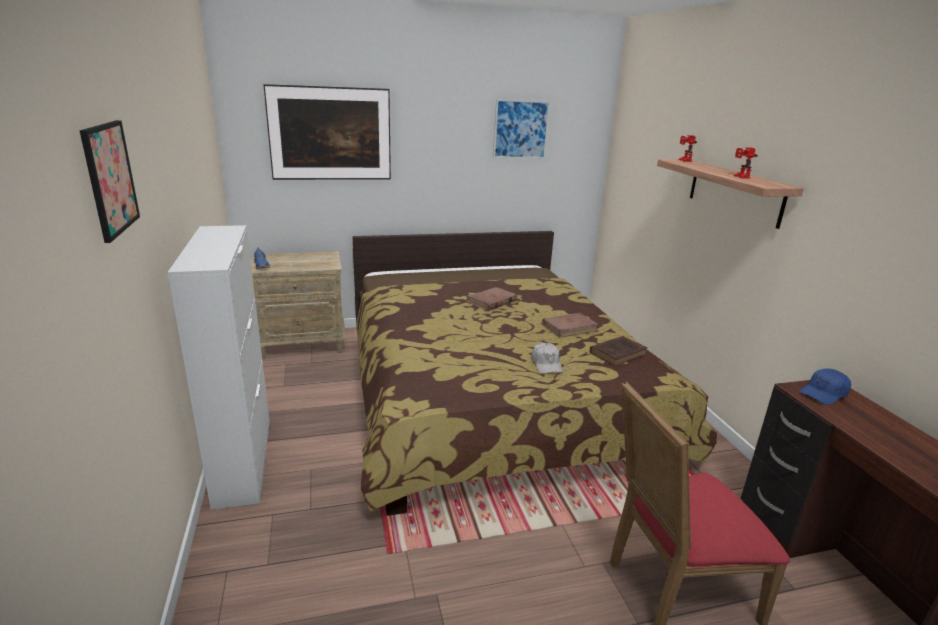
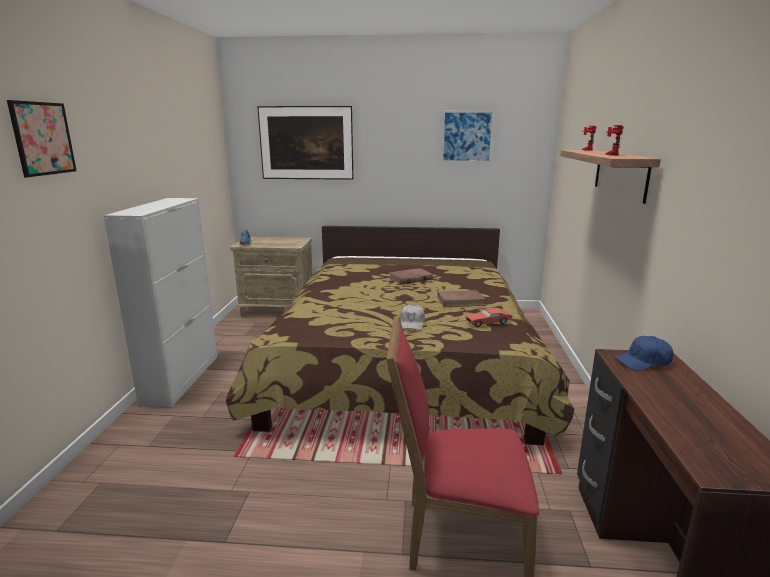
camera: 20 degrees right, 5 degrees down
brown book [590,336,647,366] -> red toy car [466,308,513,327]

